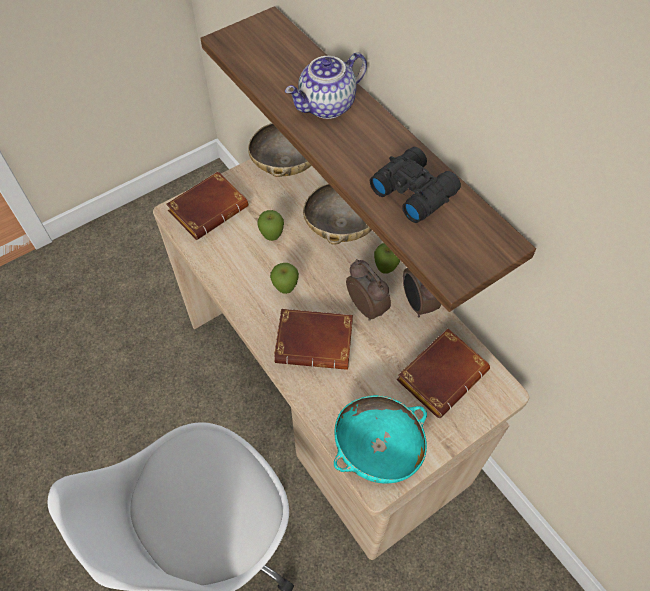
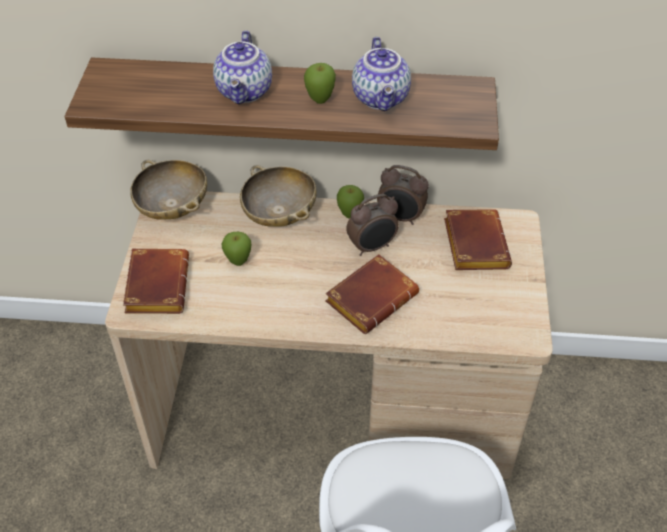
camera: 50 degrees left, 10 degrees down
apple [270,263,299,294] -> apple moved to [304,63,336,104]
turquoise bowl [334,395,427,484] -> none
alarm clock [346,259,391,321] -> alarm clock turned 150 degrees clockwise [346,194,399,256]
black binoculars [370,147,461,223] -> teapot [352,37,411,111]

